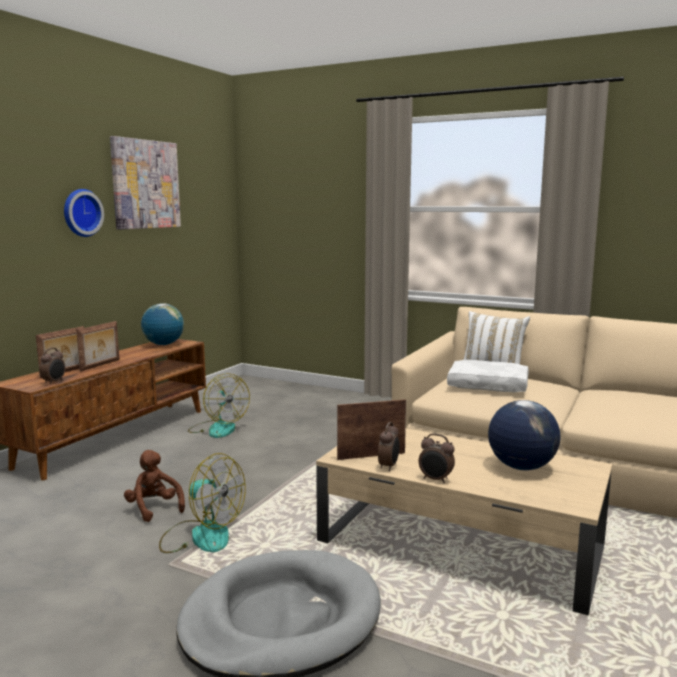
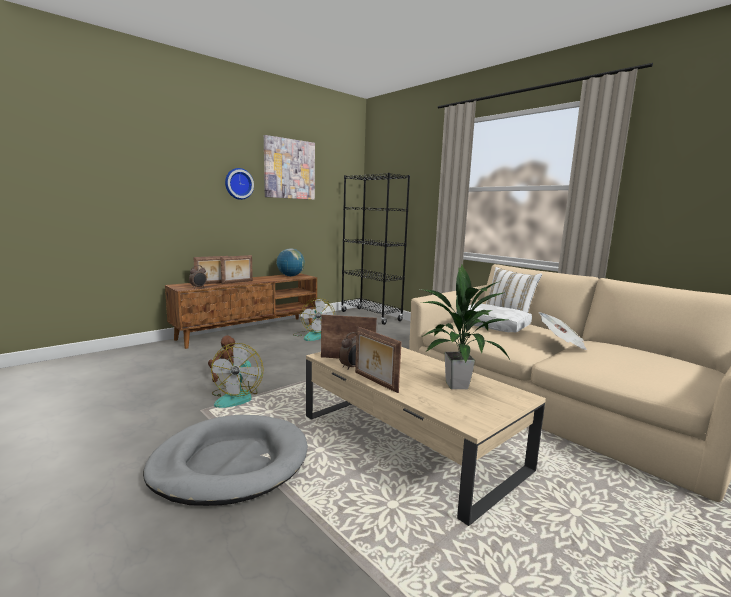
camera: 20 degrees right, 0 degrees up
fan [159,453,246,553] -> fan turned 45 degrees clockwise [211,343,263,408]
alarm clock [419,433,455,483] -> picture frame [355,326,401,393]
globe [488,400,561,470] -> potted plant [420,265,512,389]
none -> black bookcase [341,173,410,325]
none -> newspaper [538,312,587,350]

